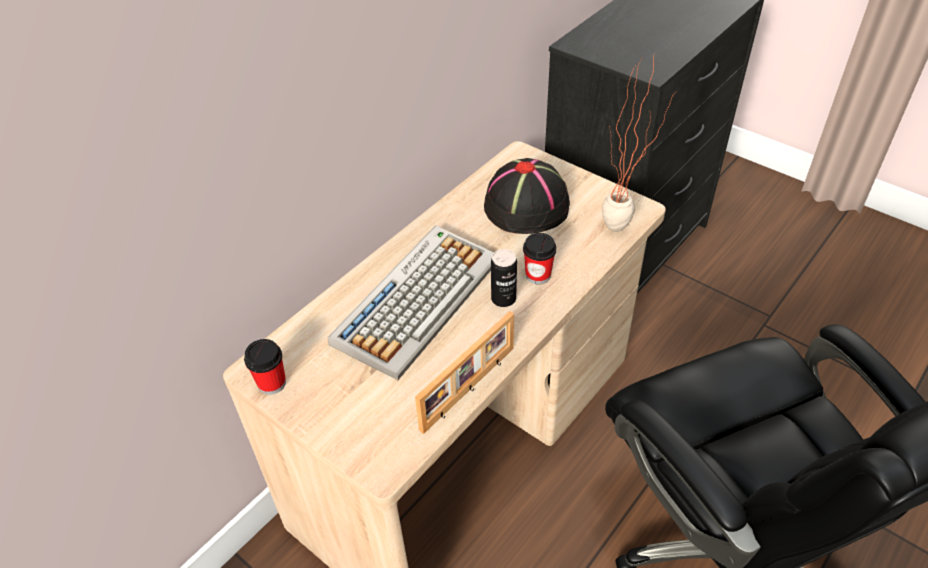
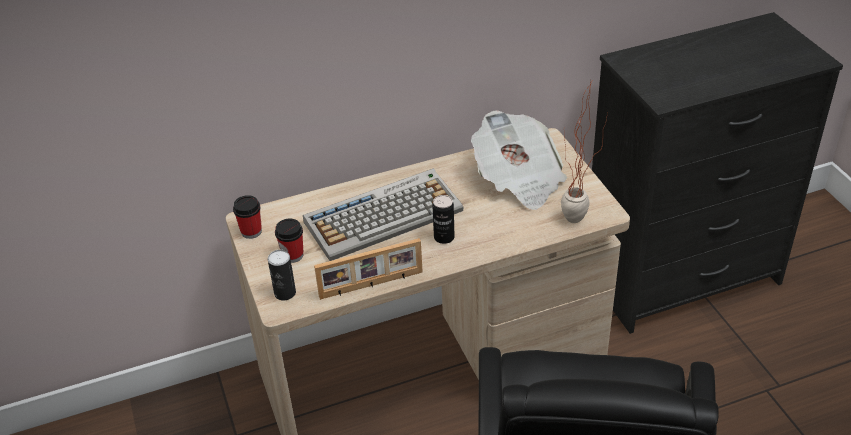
camera: 30 degrees right, 5 degrees down
black hat [484,158,570,234] -> newspaper [471,110,567,210]
cup [523,233,556,285] -> cup moved to [275,218,303,263]
none -> can [268,250,296,301]

